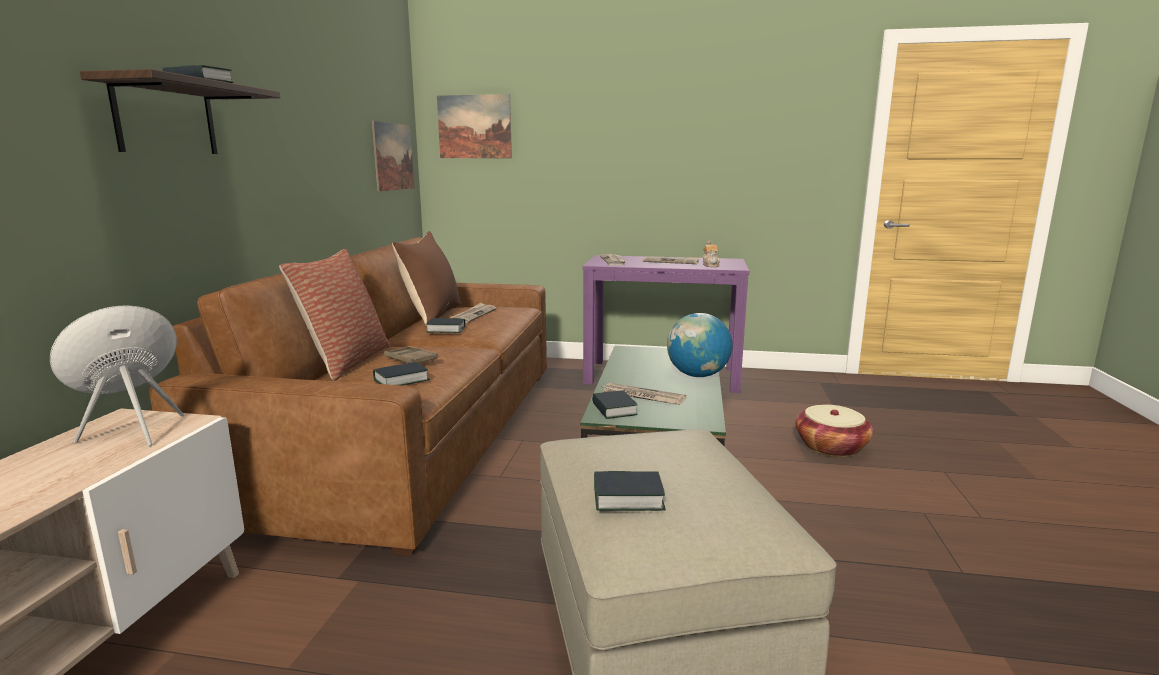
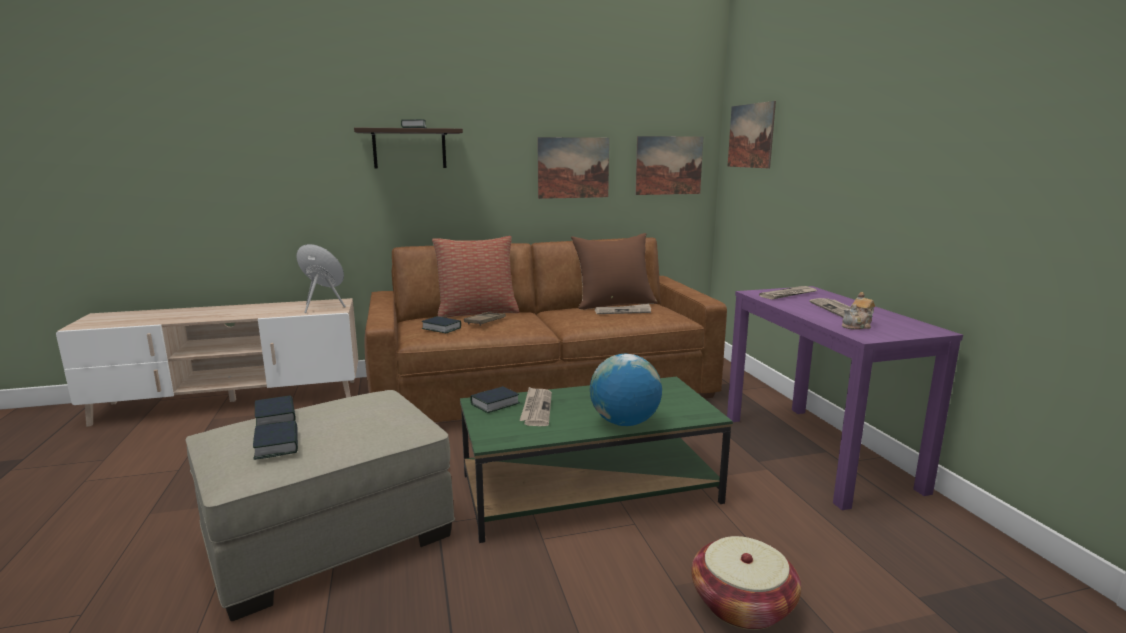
camera: 65 degrees right, 0 degrees up
book [426,318,465,333] -> book moved to [253,420,298,460]
none -> picture [537,137,609,199]

